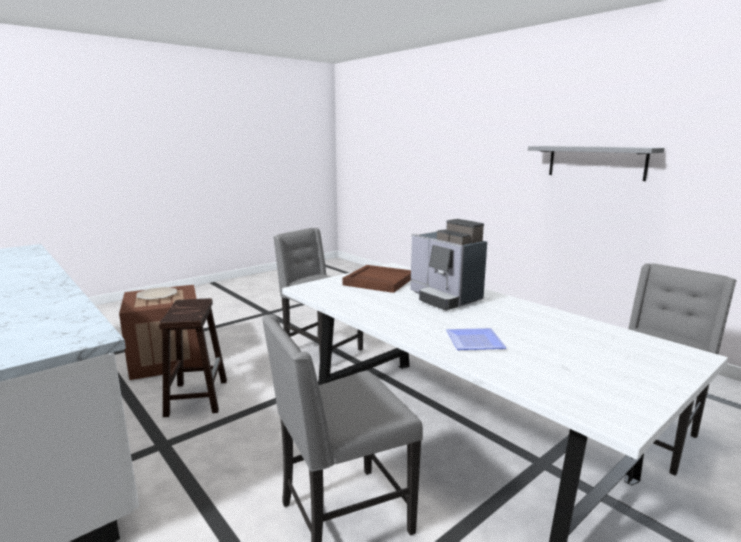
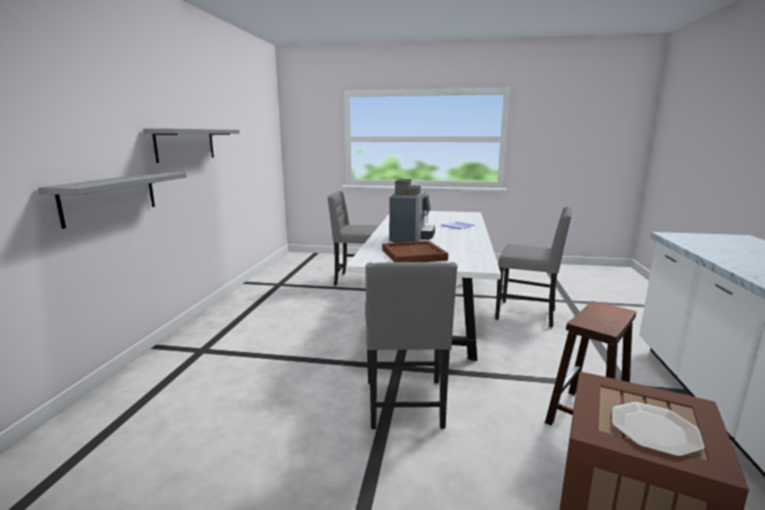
camera: 130 degrees left, 0 degrees up
none -> grey shelf [38,172,187,229]

